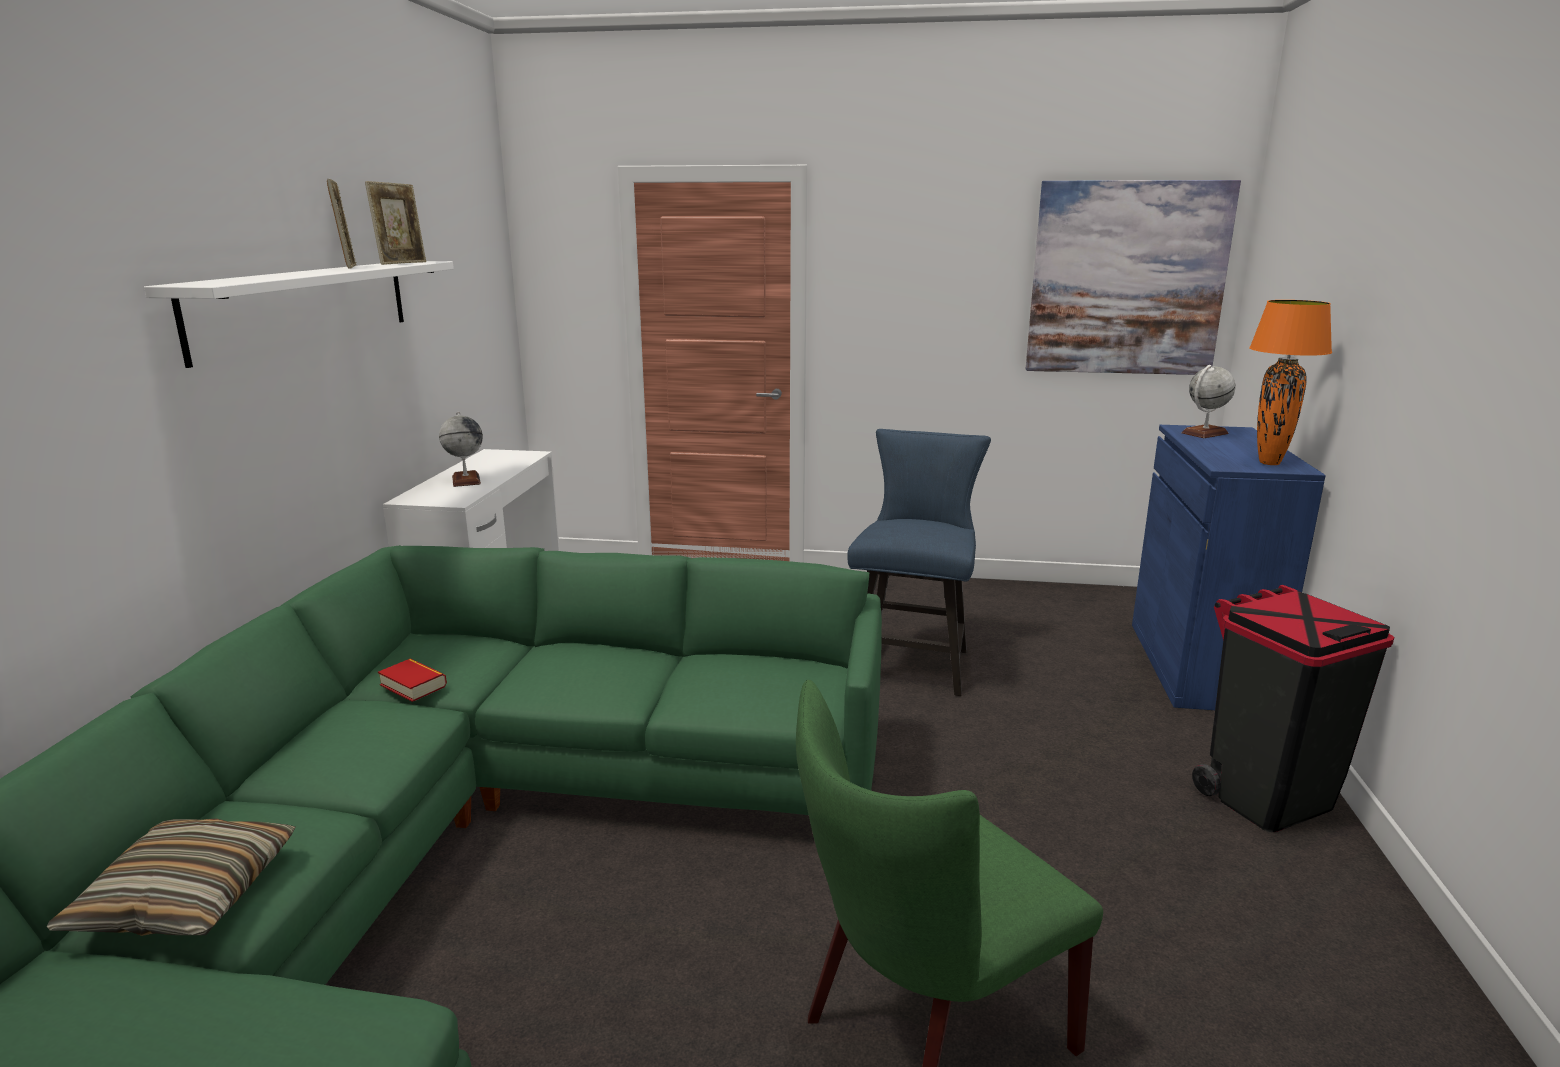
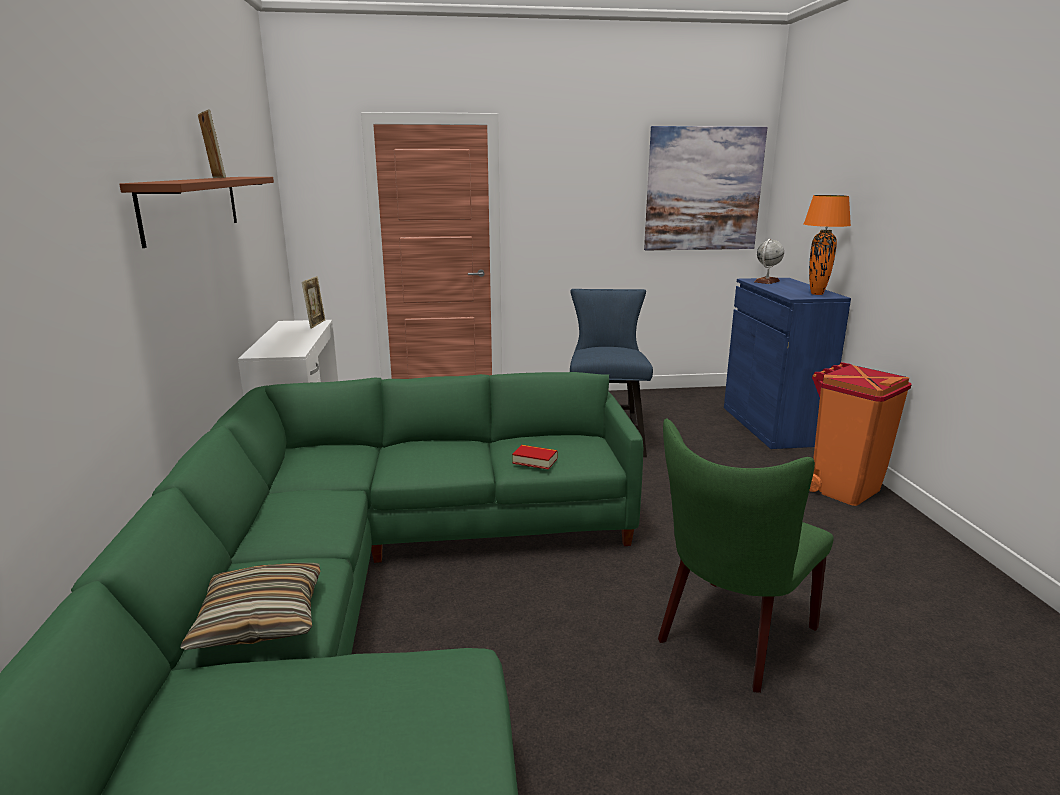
camera: 15 degrees left, 0 degrees up
white shelf [144,261,454,368] -> brown shelf [119,177,274,248]
picture frame [365,181,426,265] -> picture frame moved to [302,277,325,328]
book [378,659,447,702] -> book moved to [512,445,558,470]
globe [439,412,483,487] -> none
black trash can [1192,585,1394,832] -> orange trash can [809,362,911,506]

